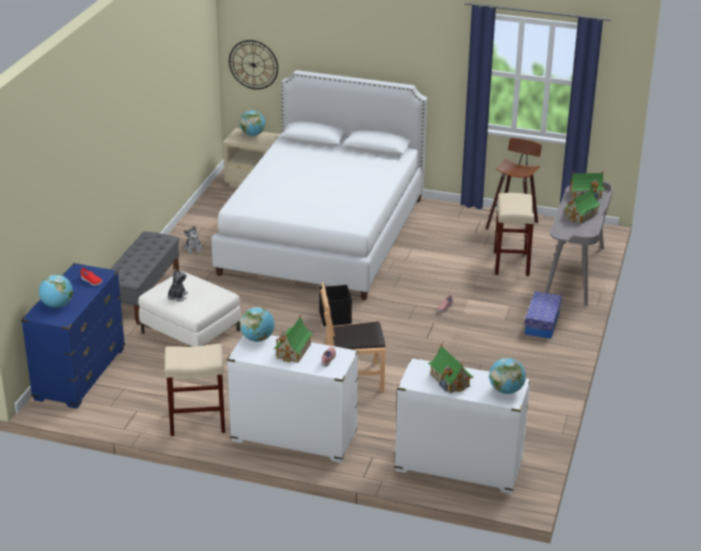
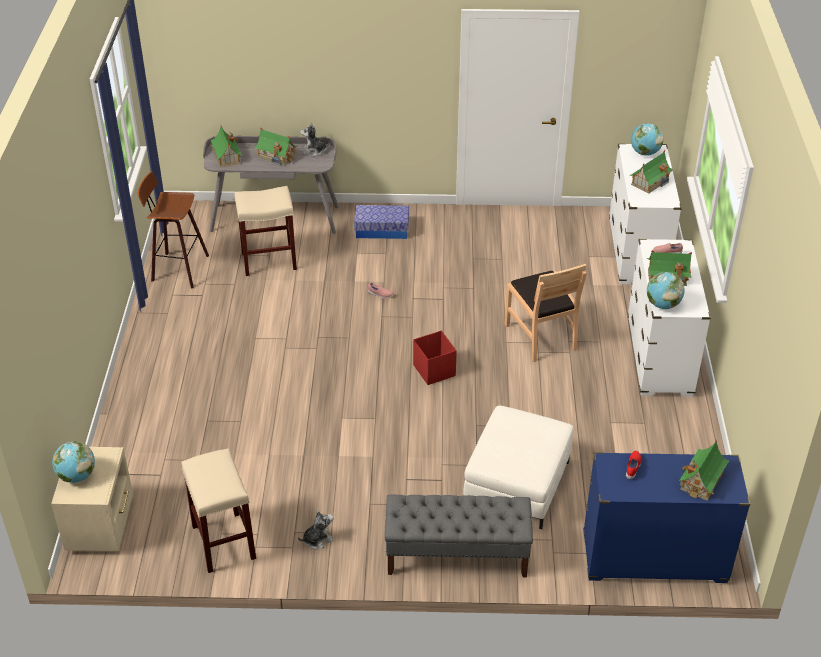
camera: 105 degrees left, 10 degrees up
globe [39,274,73,308] -> toy house [679,439,729,501]
beige stool [165,343,225,436] -> beige stool moved to [181,448,256,573]
plush toy [167,269,188,302] -> plush toy moved to [300,123,330,156]
white bed [211,70,427,300] -> none
wall clock [229,40,278,90] -> none
black storage box [319,285,352,326] -> red storage box [413,331,457,385]

